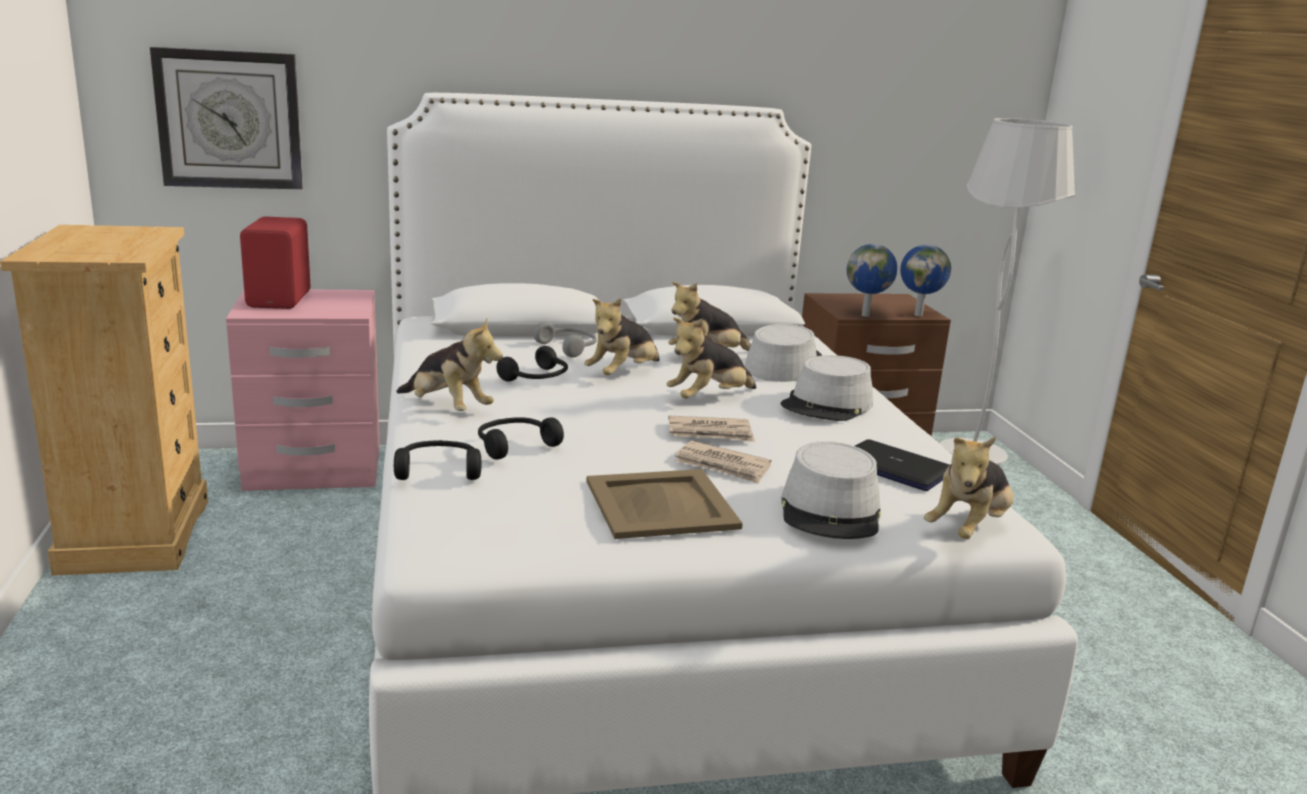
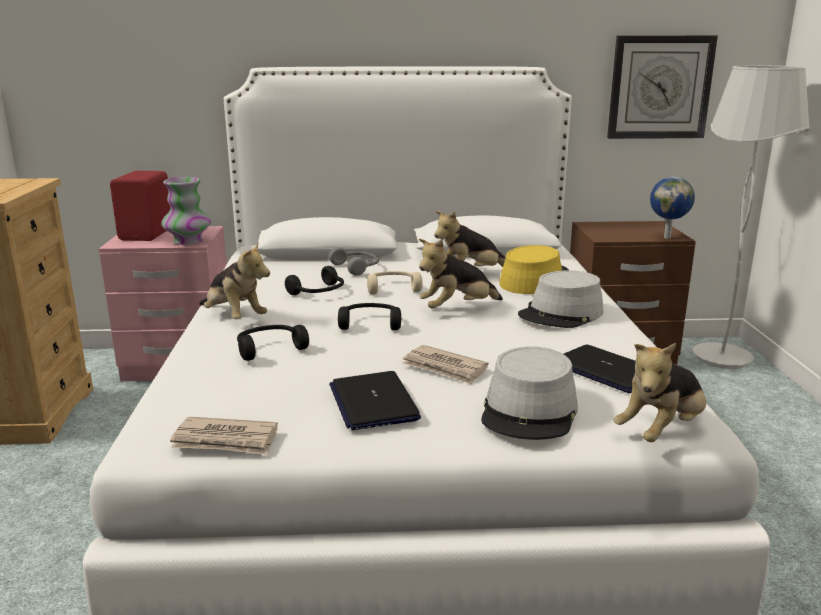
camera: 10 degrees right, 0 degrees up
wall clock [150,47,303,190] -> wall clock moved to [607,36,718,139]
black headphones [394,440,482,480] -> black headphones moved to [338,303,401,330]
plush toy [584,298,660,375] -> beige headphones [367,271,423,294]
beige tray [586,469,743,539] -> laptop [329,371,421,430]
newspaper [668,415,755,442] -> newspaper moved to [170,417,278,455]
grey hat [745,324,823,382] -> yellow hat [499,245,570,294]
globe [847,244,897,317] -> none
none -> vase [161,177,211,245]

